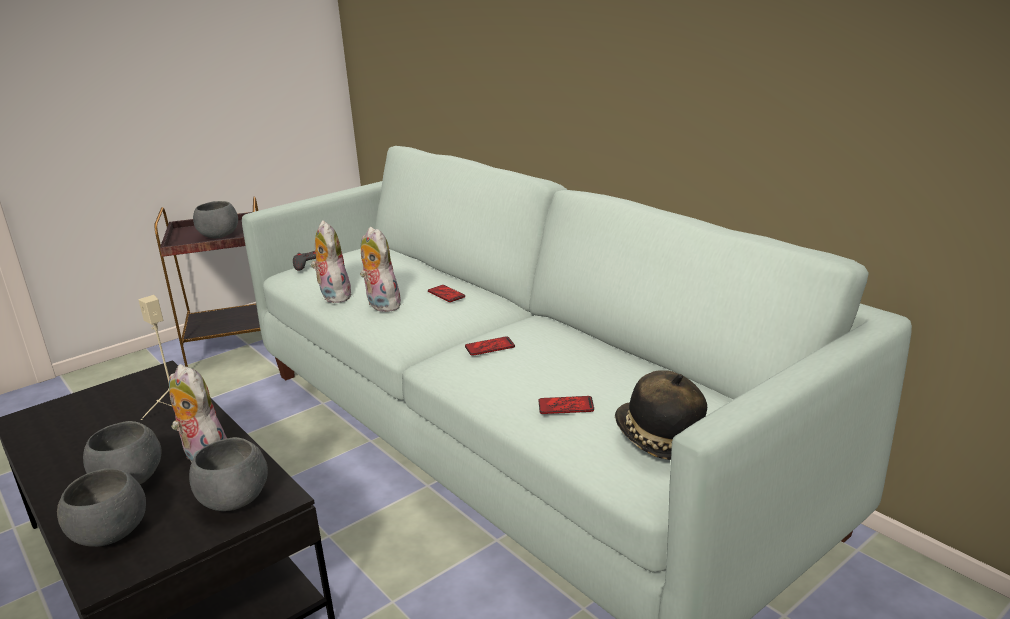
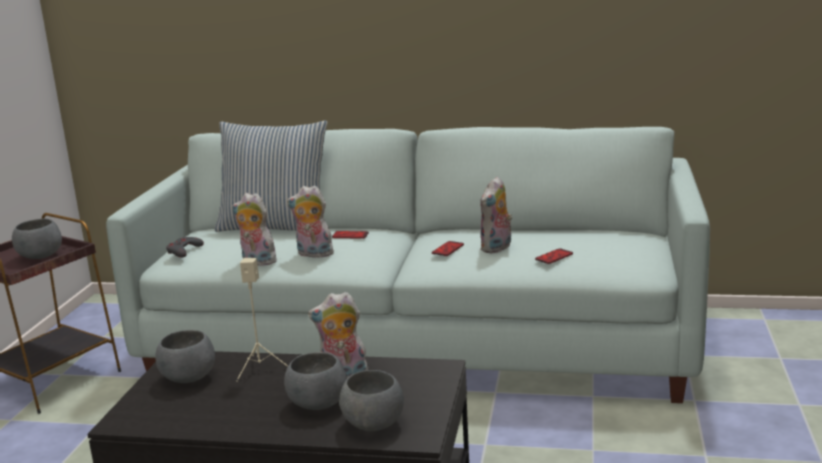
camera: 40 degrees left, 5 degrees down
grey bowl [189,437,268,511] -> grey bowl moved to [155,330,215,383]
hat [615,370,707,460] -> none
none -> pillow [215,121,327,232]
none -> plush toy [480,176,512,253]

